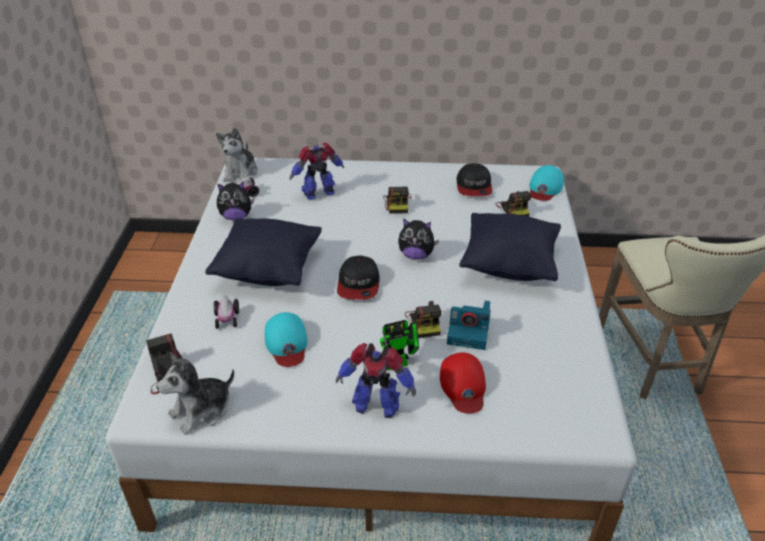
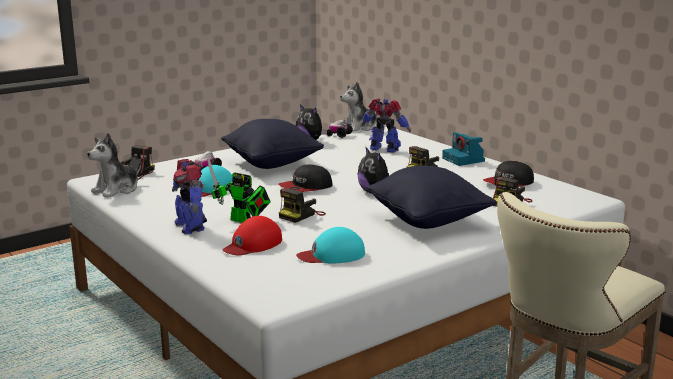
camera: 50 degrees right, 20 degrees down
plush toy [156,352,234,435] -> plush toy turned 60 degrees counterclockwise [87,133,141,198]
camera [447,301,491,350] -> camera moved to [442,132,485,166]
turquoise cap [529,165,564,201] -> turquoise cap moved to [296,227,365,264]

